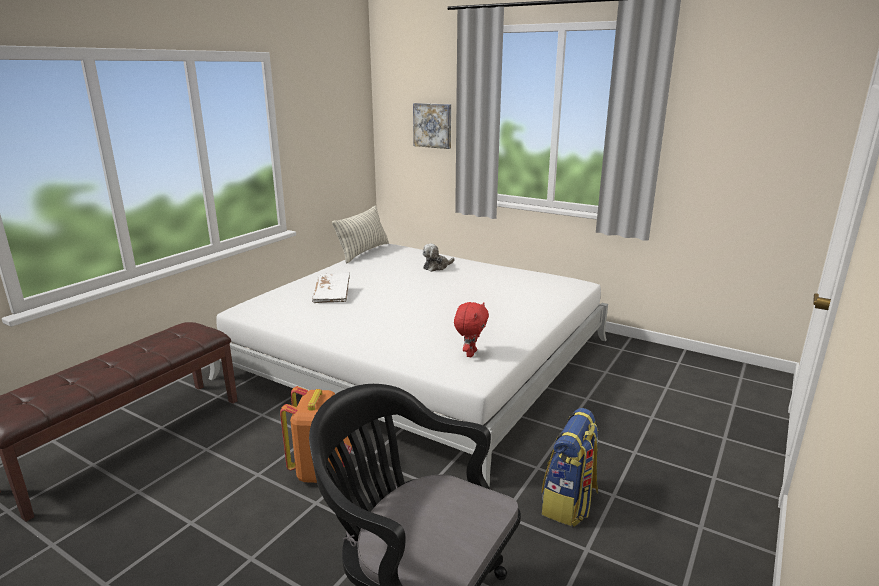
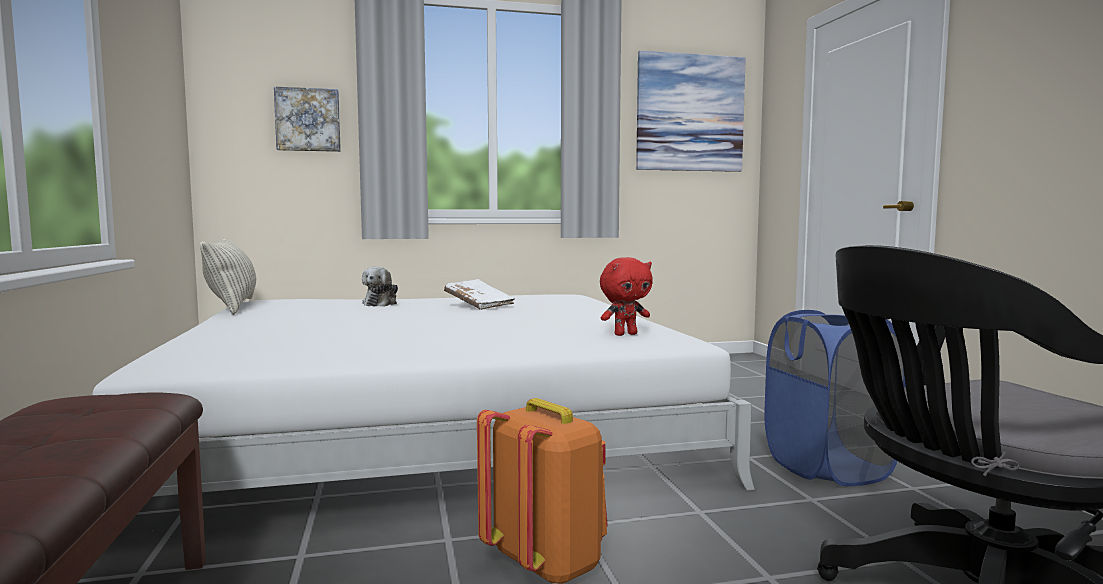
camera: 45 degrees left, 15 degrees down
white book [312,272,350,303] -> white book moved to [444,279,515,310]
red plush toy [454,302,489,357] -> red plush toy turned 90 degrees clockwise [600,257,653,336]
backpack [541,408,598,527] -> blue laundry basket [764,310,906,486]
none -> picture [636,51,746,172]

